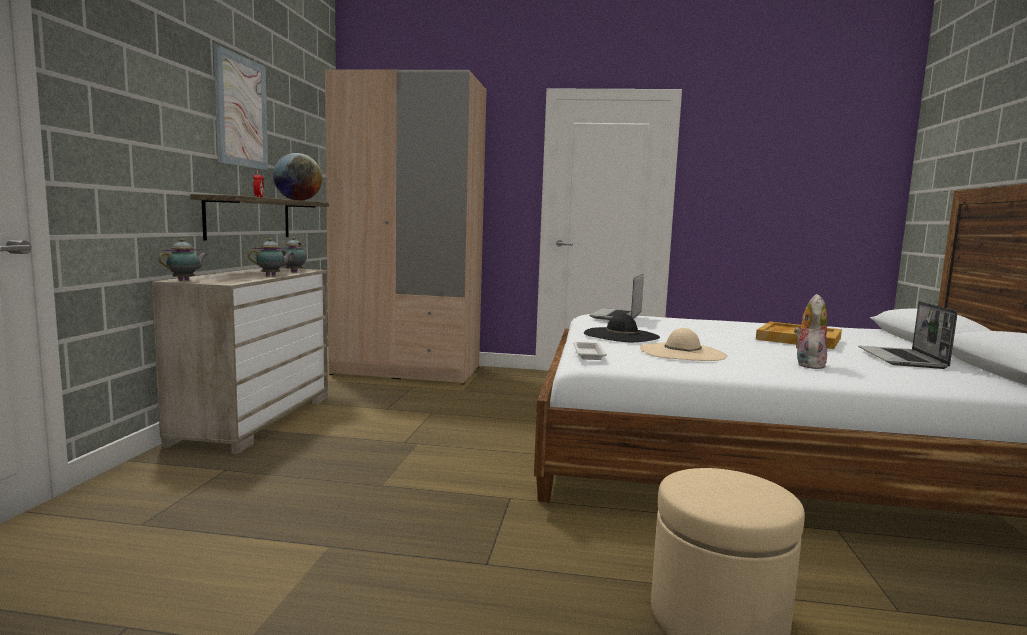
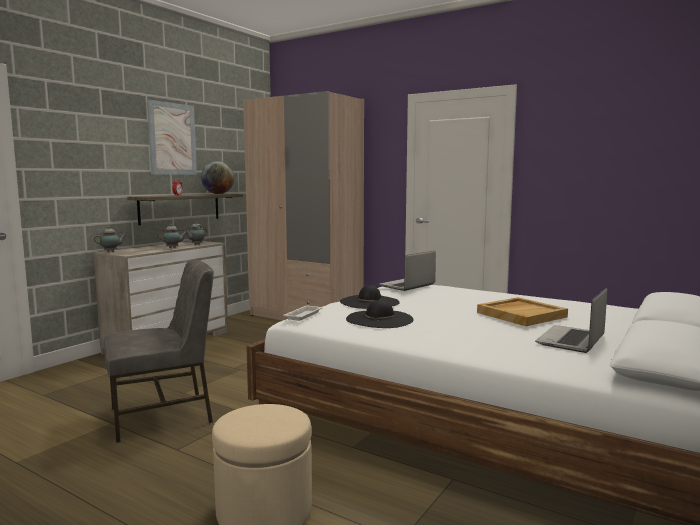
camera: 25 degrees right, 0 degrees up
beige hat [640,328,727,361] -> black hat [346,300,413,328]
plush toy [794,294,827,369] -> none
none -> grey chair [104,259,214,443]

